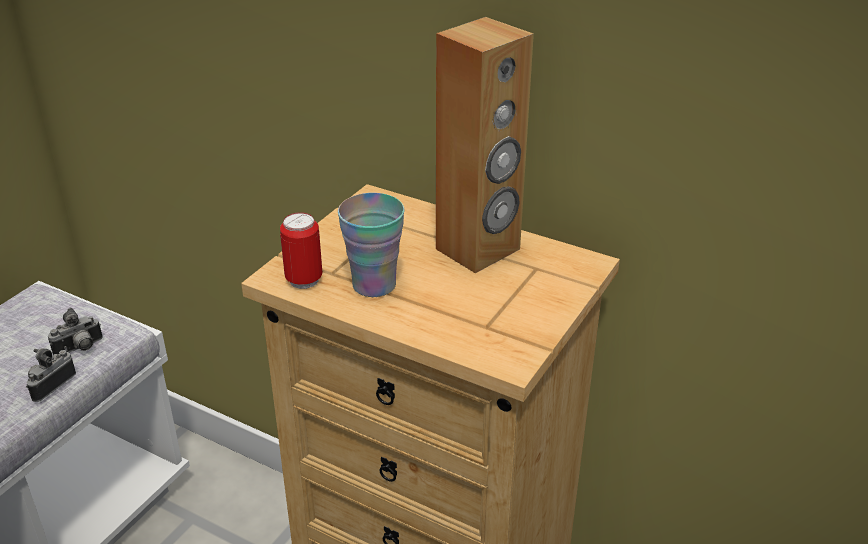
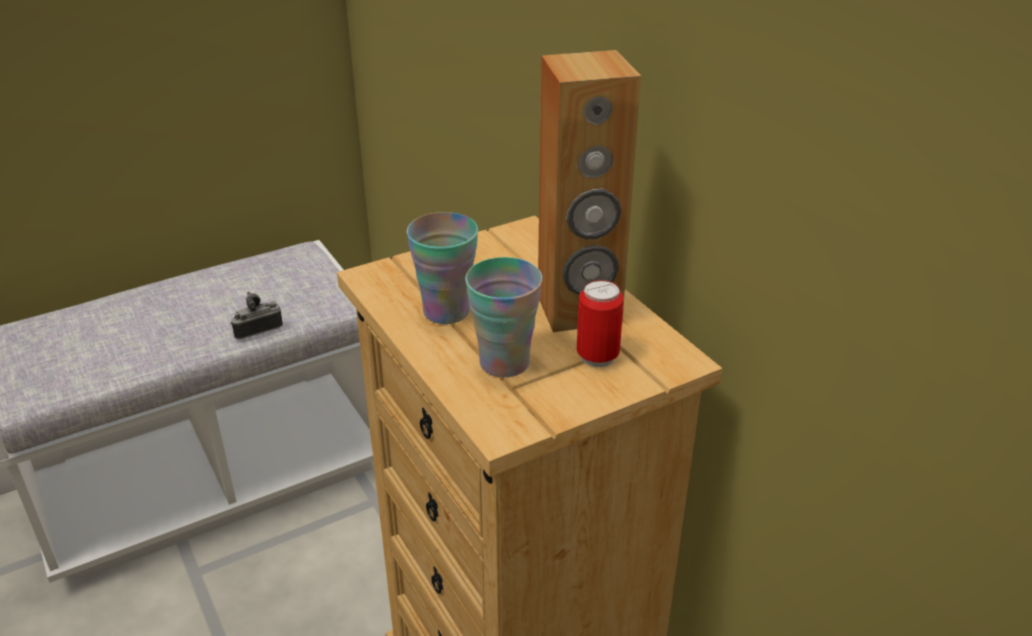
camera: 30 degrees right, 0 degrees up
camera [48,308,103,355] -> none
can [280,212,322,289] -> can moved to [577,280,624,367]
none -> cup [465,257,543,378]

